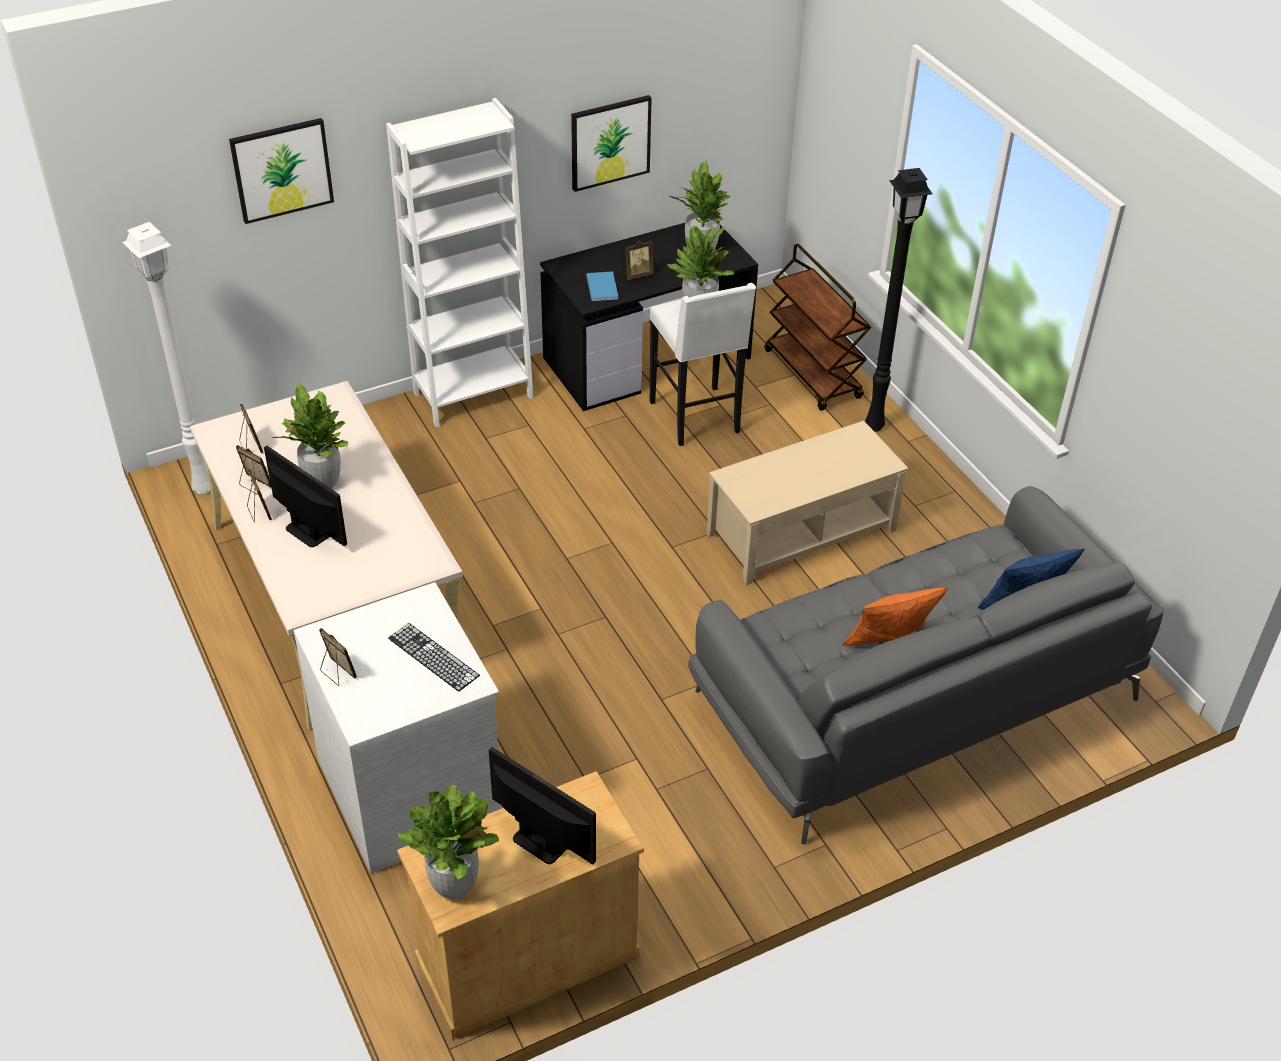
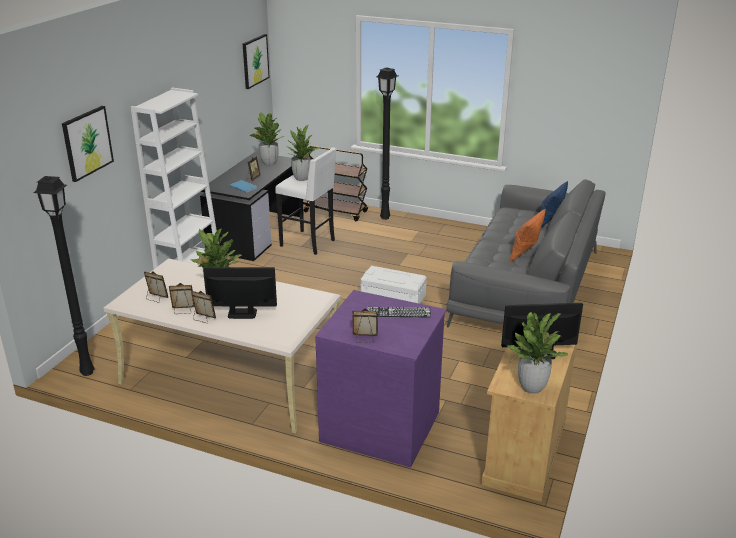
camera: 40 degrees left, 15 degrees down
white floor lamp [122,222,211,495] -> black floor lamp [33,176,95,376]
white dresser [294,582,502,874] -> purple dresser [315,290,447,467]
picture [571,95,652,192] -> picture moved to [243,34,270,89]
beige coffee table [707,421,908,585] -> none
none -> white storage box [360,266,427,304]

